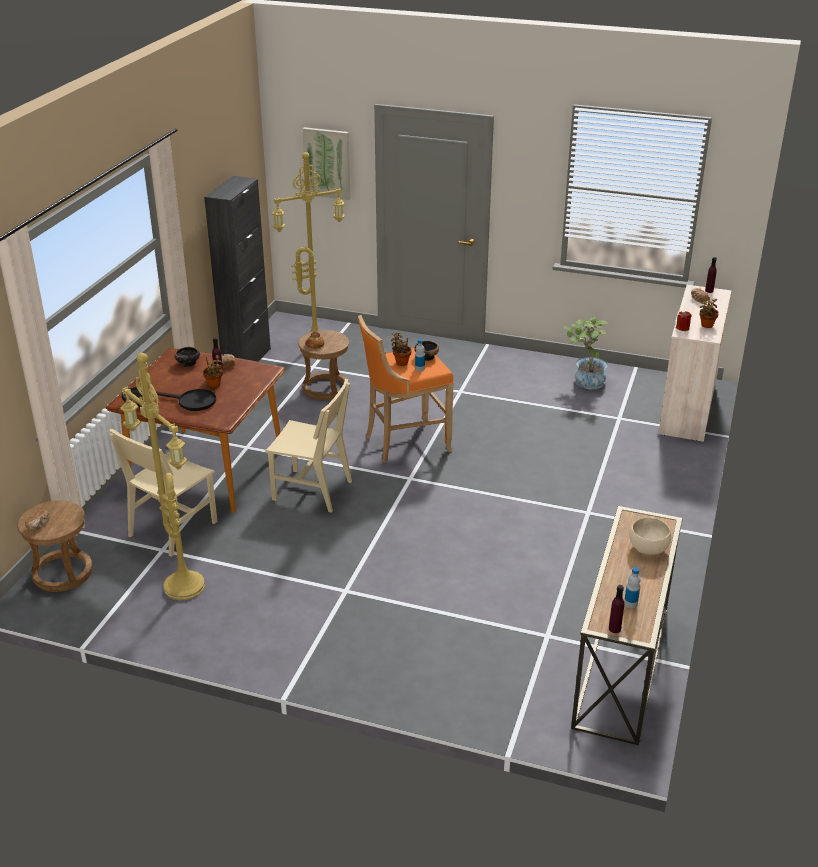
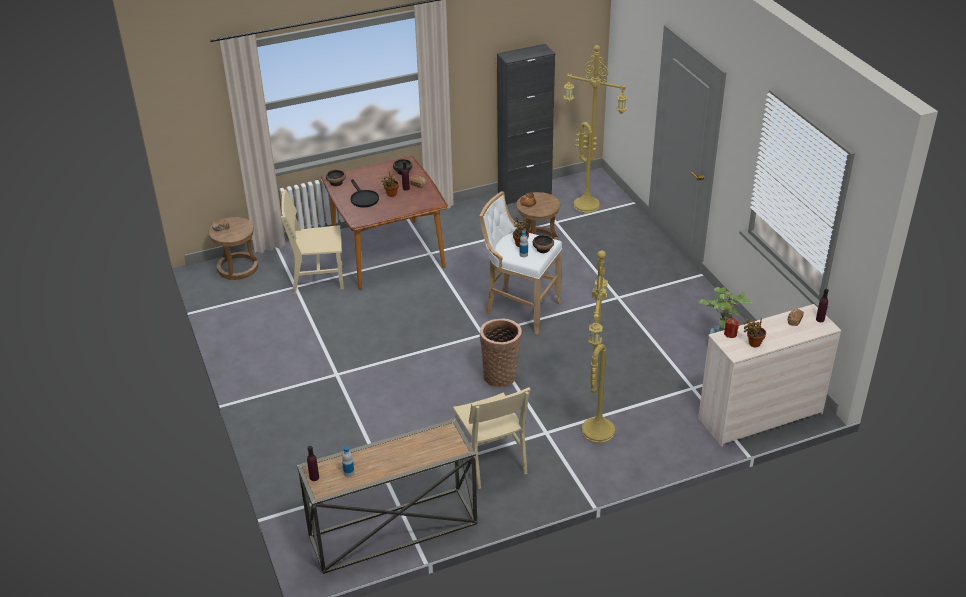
camera: 50 degrees right, 5 degrees up
yellow floor lamp [120,353,205,600] -> yellow floor lamp moved to [582,251,615,443]
beige chair [265,379,352,513] -> beige chair moved to [453,387,530,489]
picture [303,127,351,200] -> none
orange stool [358,315,454,463] -> white stool [479,191,562,335]
beige bowl [629,517,671,555] -> none
none -> basket [480,319,522,387]

